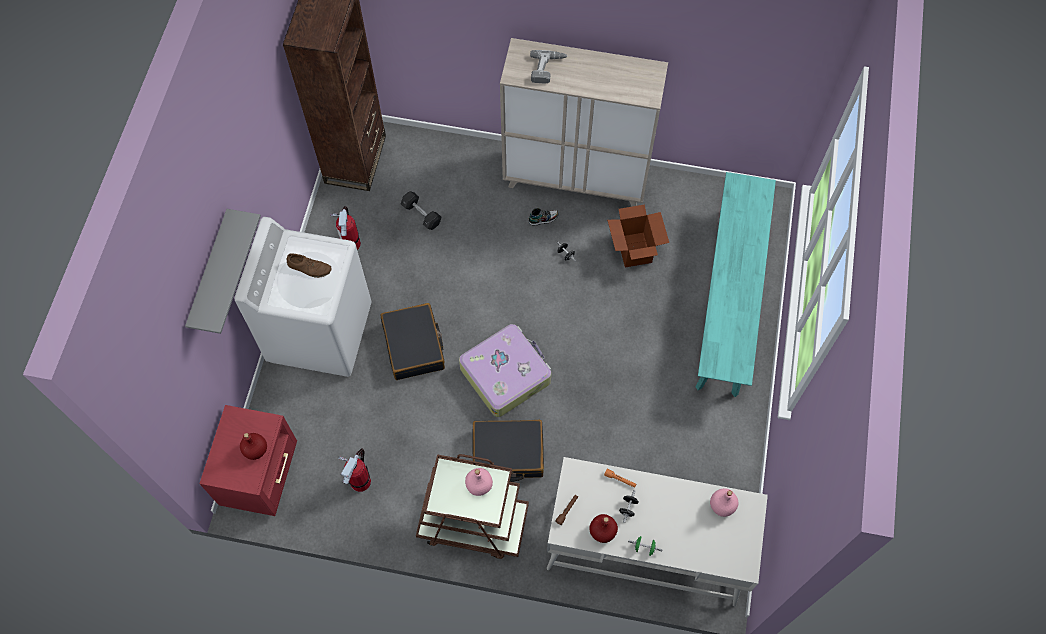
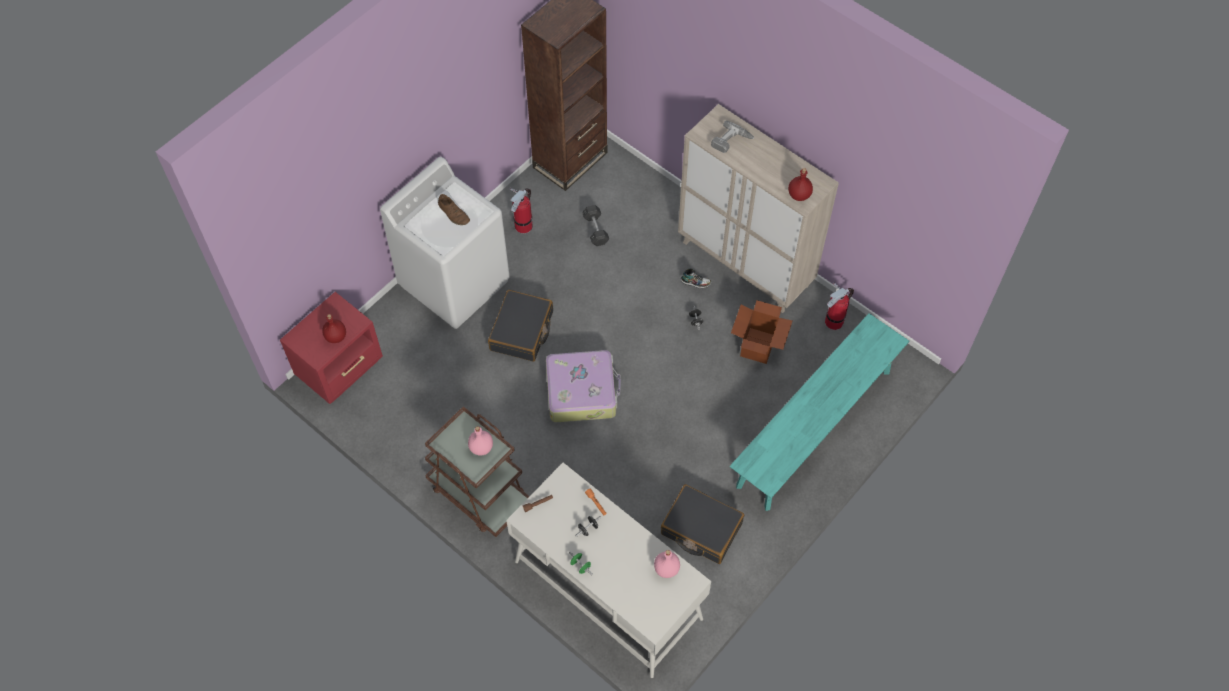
camera: 30 degrees right, 5 degrees down
grey shelf [185,209,261,334] -> none
fire extinguisher [338,449,371,492] -> fire extinguisher moved to [825,282,854,330]
black suitcase [472,420,544,482] -> black suitcase moved to [661,484,744,564]
red bottle [589,514,618,543] -> red bottle moved to [788,168,813,201]

